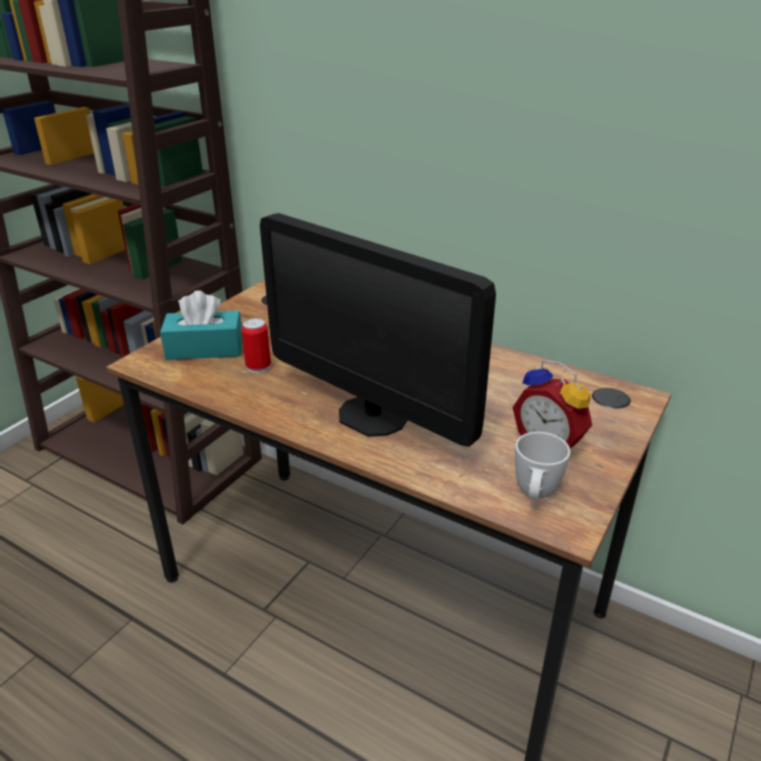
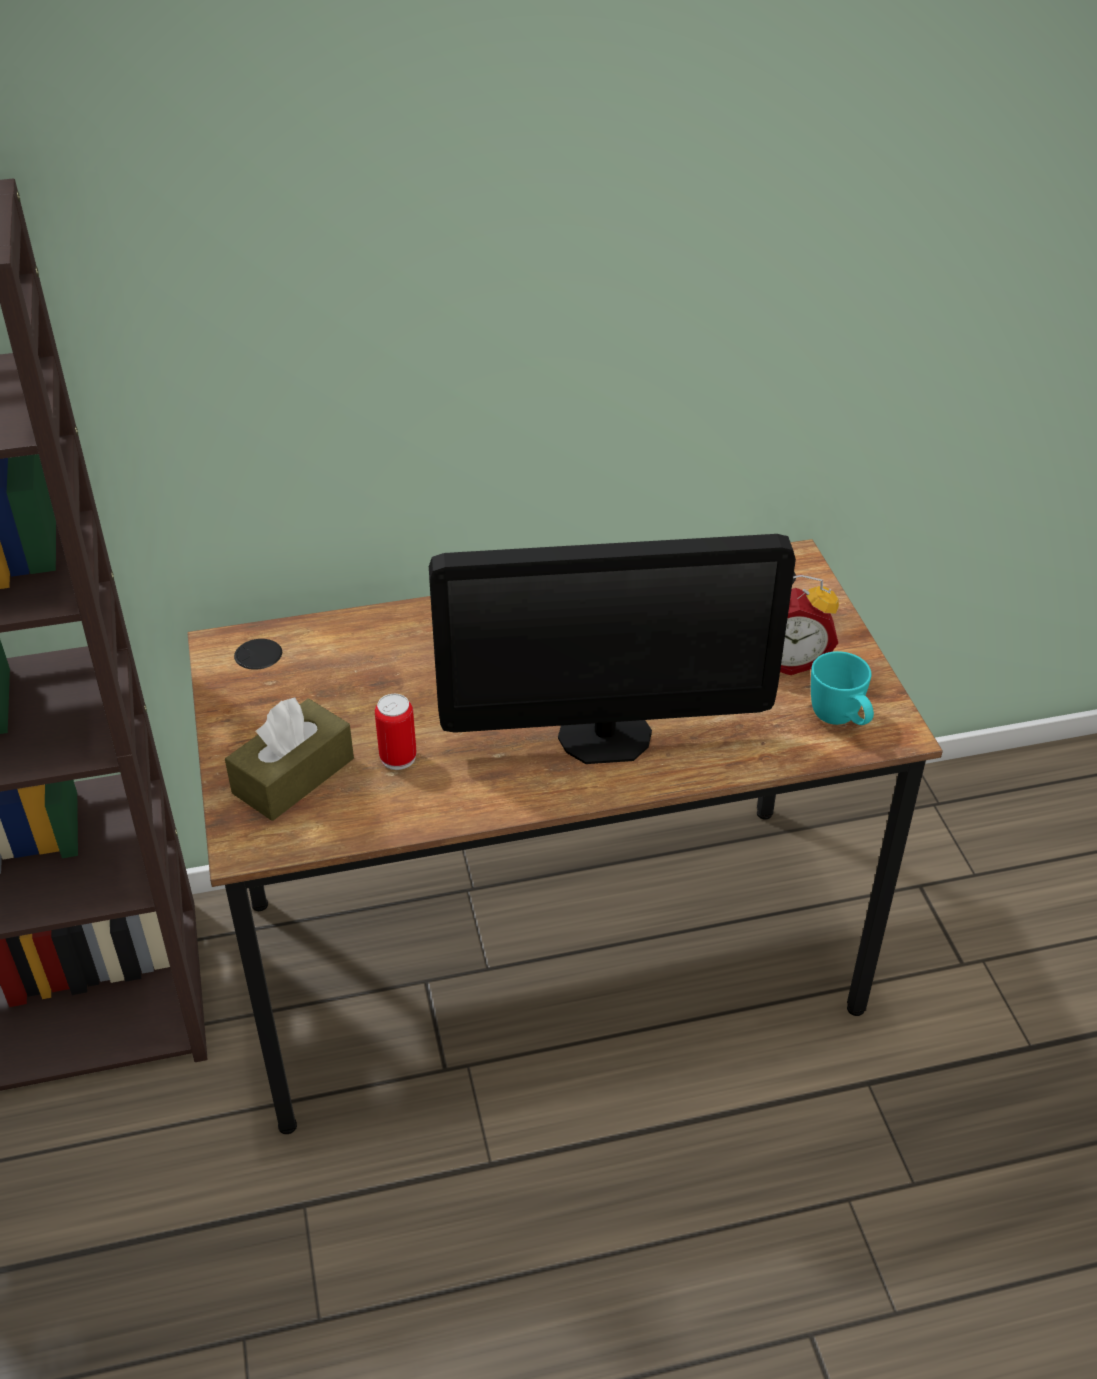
camera: 45 degrees left, 10 degrees up
turquoise tissue box [160,291,242,360] -> brown tissue box [225,697,354,821]
white mug [515,432,570,499] -> turquoise mug [811,651,874,725]

